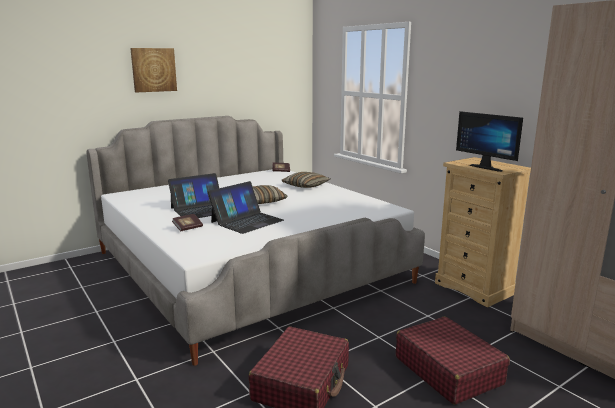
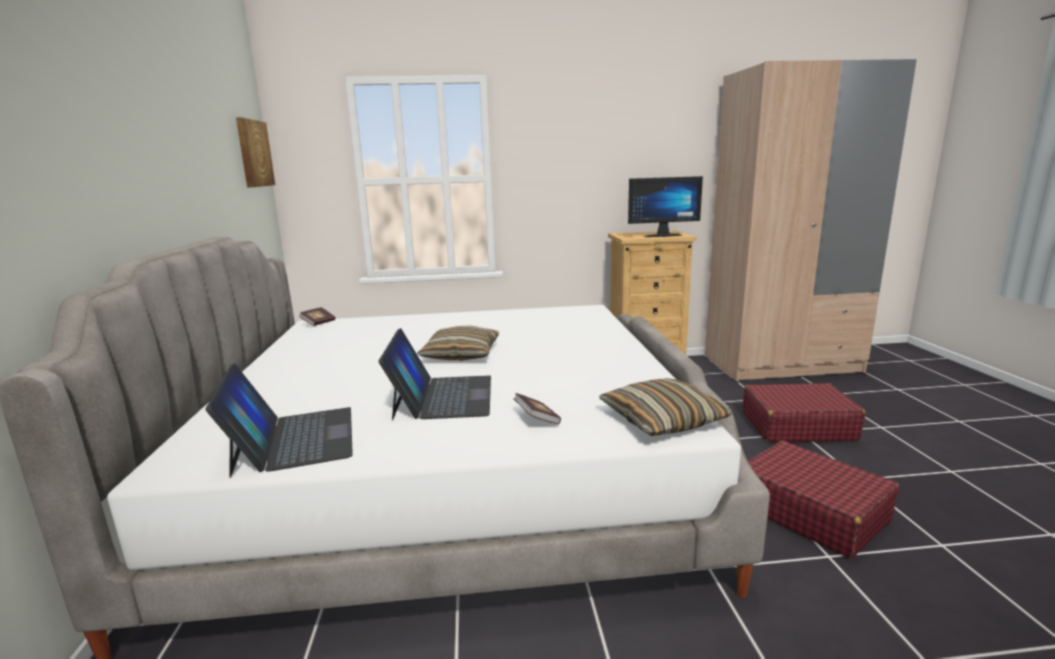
camera: 60 degrees left, 0 degrees up
picture [130,48,177,92] -> picture moved to [236,117,275,187]
laptop [208,181,284,234] -> laptop moved to [205,363,353,478]
pillow [282,172,330,188] -> pillow moved to [599,378,733,436]

